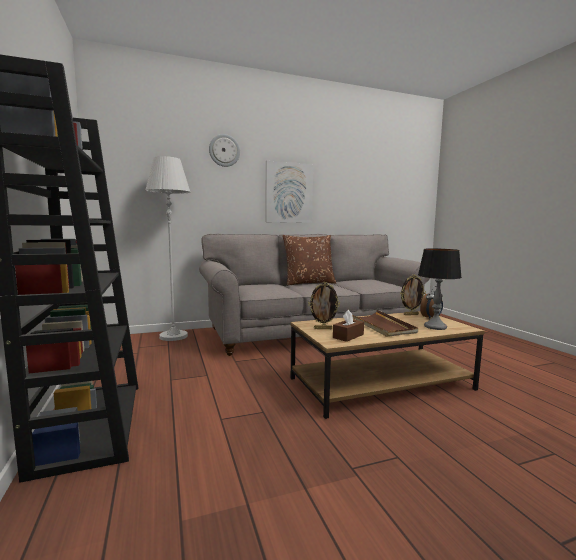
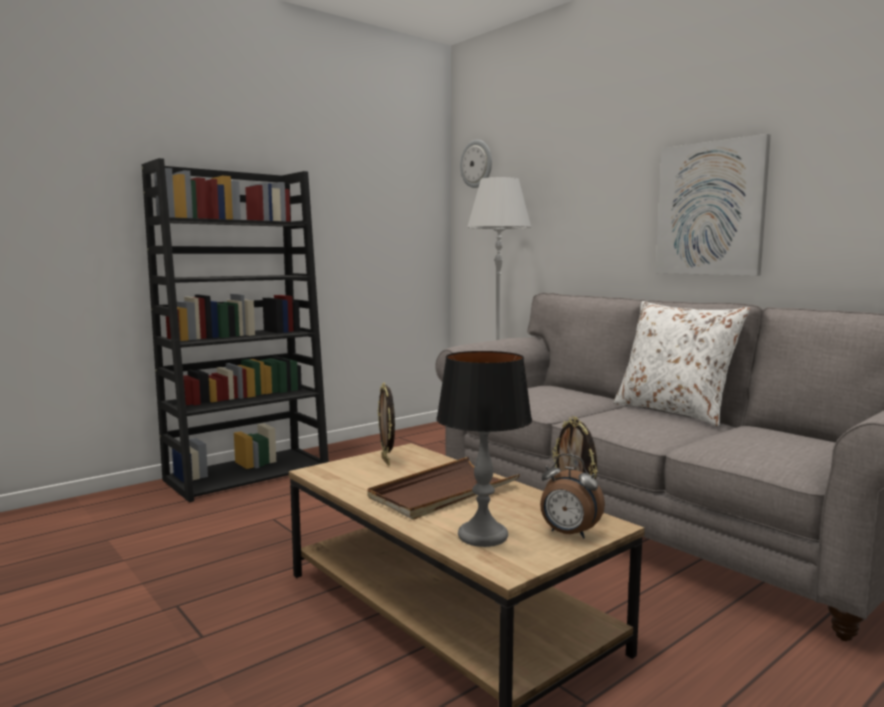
camera: 70 degrees right, 0 degrees up
wall clock [209,134,240,167] -> wall clock moved to [460,140,492,188]
brown pillow [282,235,336,286] -> white pillow [613,301,750,426]
brown tissue box [333,310,364,342] -> none

